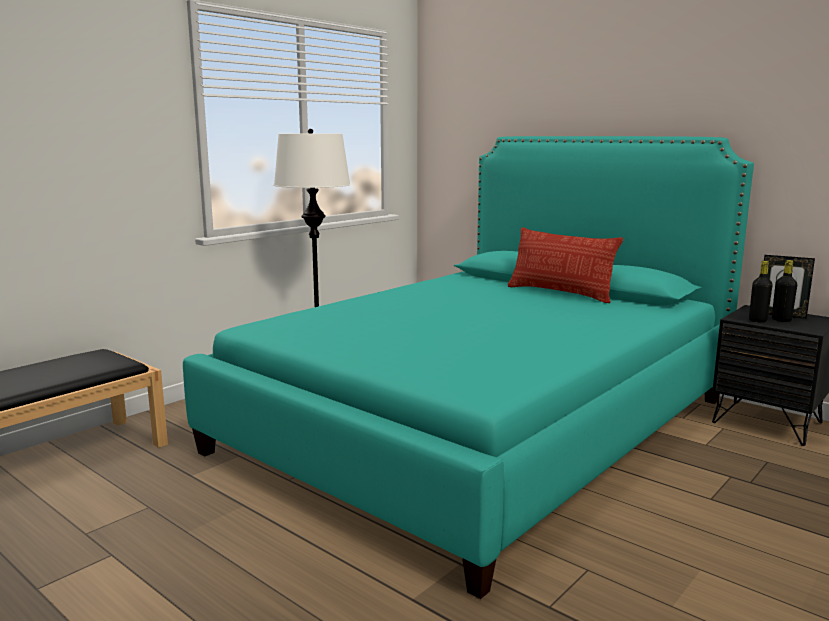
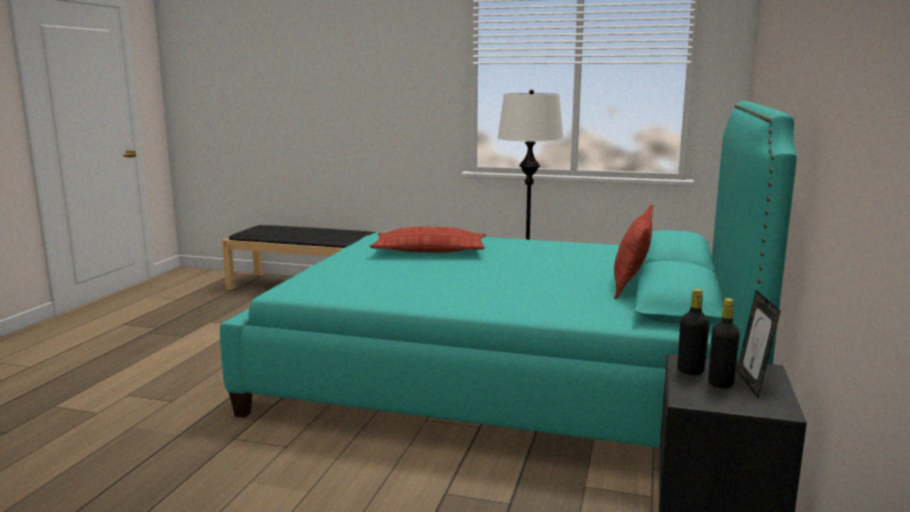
camera: 65 degrees right, 0 degrees up
none -> pillow [369,227,486,252]

